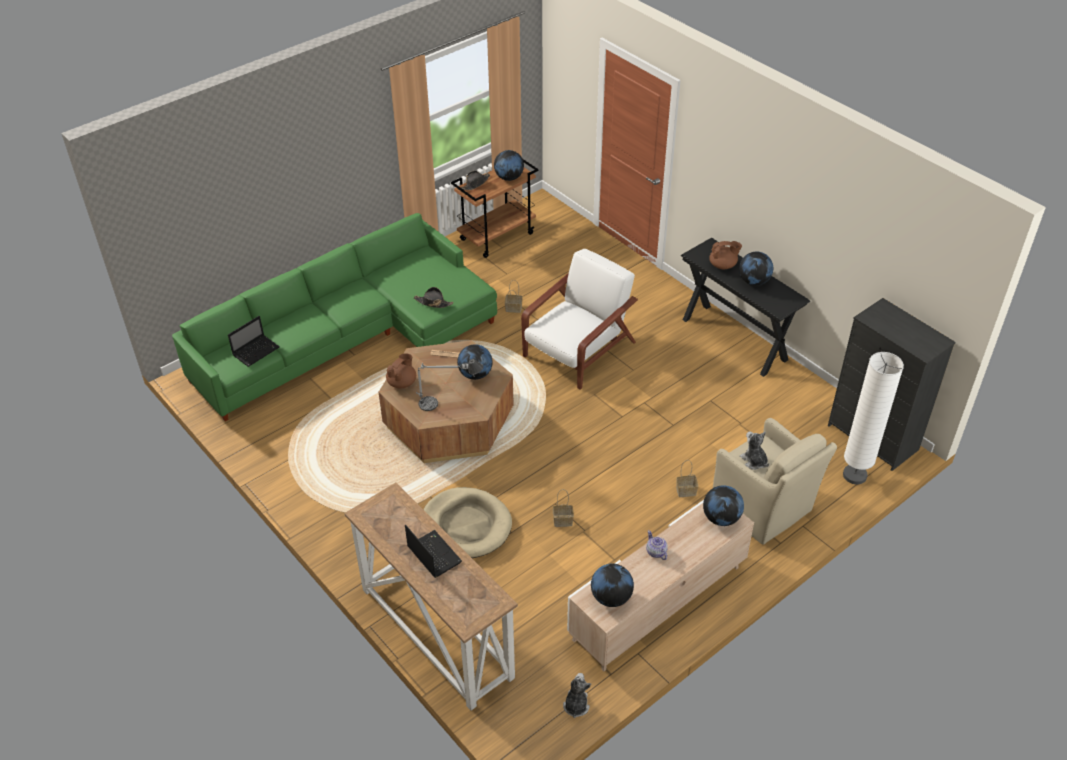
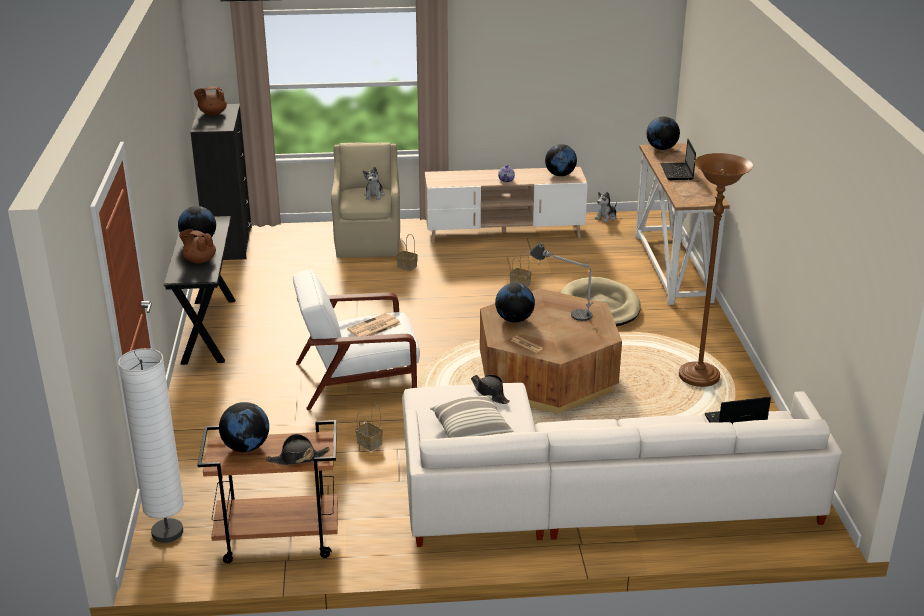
camera: 145 degrees left, 15 degrees down
green sofa [172,213,497,421] -> white sofa [402,383,842,547]
brown teapot [386,353,416,388] -> brown teapot moved to [194,86,227,116]
globe [703,485,744,526] -> globe moved to [647,116,680,150]
white floor lamp [843,352,904,484] -> white floor lamp moved to [118,348,184,543]
none -> newspaper [347,313,401,336]
none -> pillow [430,395,513,438]
none -> brown floor lamp [679,153,753,387]

